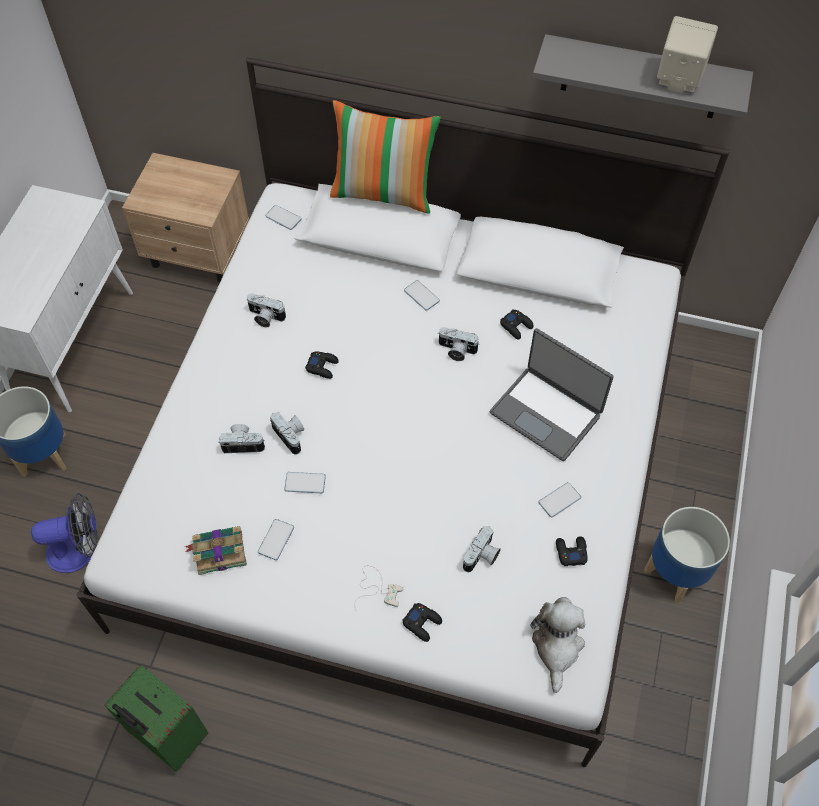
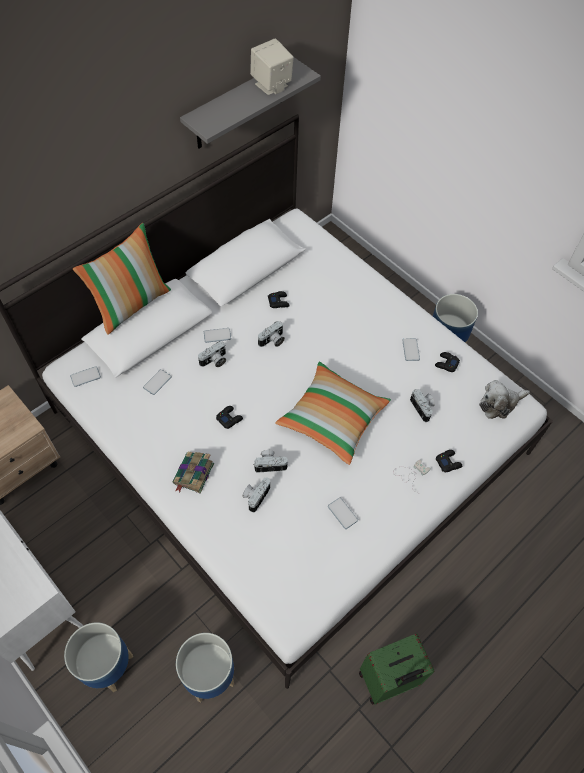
camera: 60 degrees left, 0 degrees up
fan [31,493,98,573] -> planter [176,633,234,703]
book [185,526,247,575] -> book moved to [173,452,214,494]
camera [247,293,286,327] -> camera moved to [198,341,226,367]
phone [284,472,326,493] -> phone moved to [143,369,172,395]
laptop [490,328,614,461] -> none
plush toy [531,597,585,693] -> plush toy turned 60 degrees counterclockwise [479,380,530,419]
none -> pillow [275,362,391,465]

